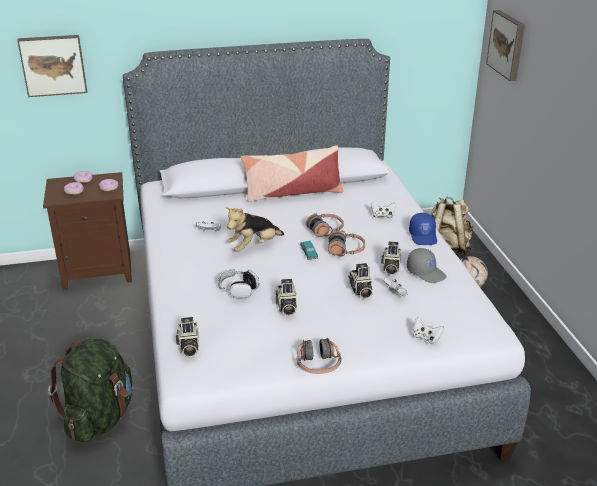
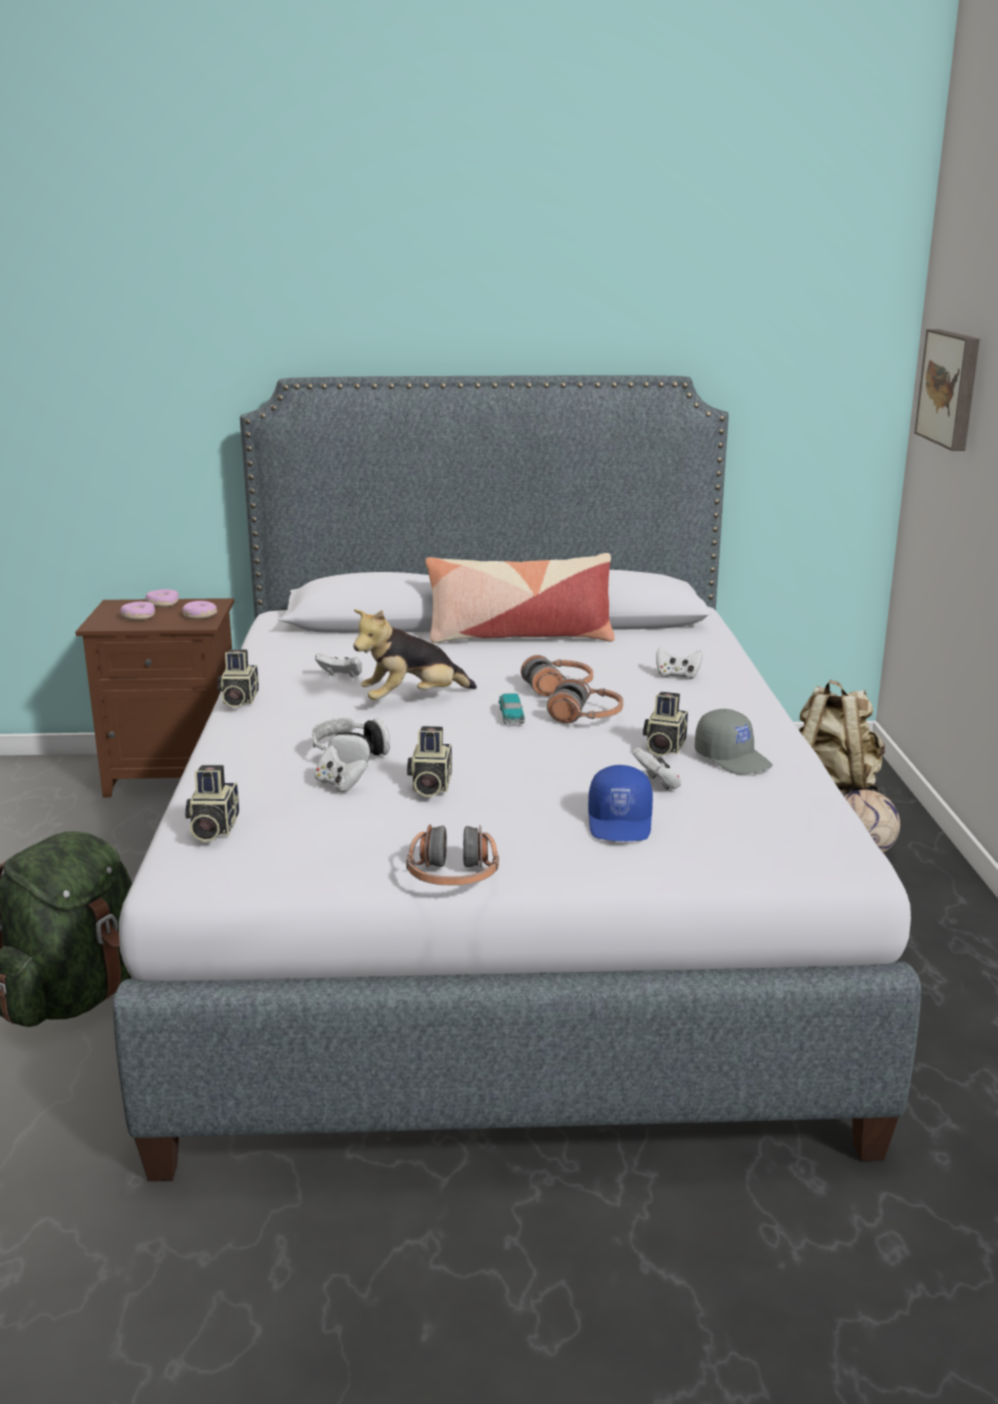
camera: 10 degrees right, 10 degrees down
picture [17,35,87,97] -> none
camera [348,263,373,299] -> camera moved to [217,650,259,707]
blue cap [409,213,437,245] -> blue cap moved to [588,765,653,841]
white game controller [412,317,444,344] -> white game controller moved to [314,745,367,792]

